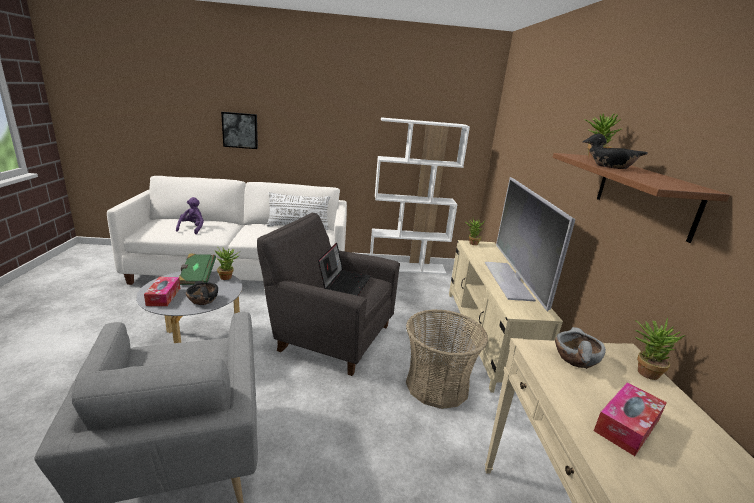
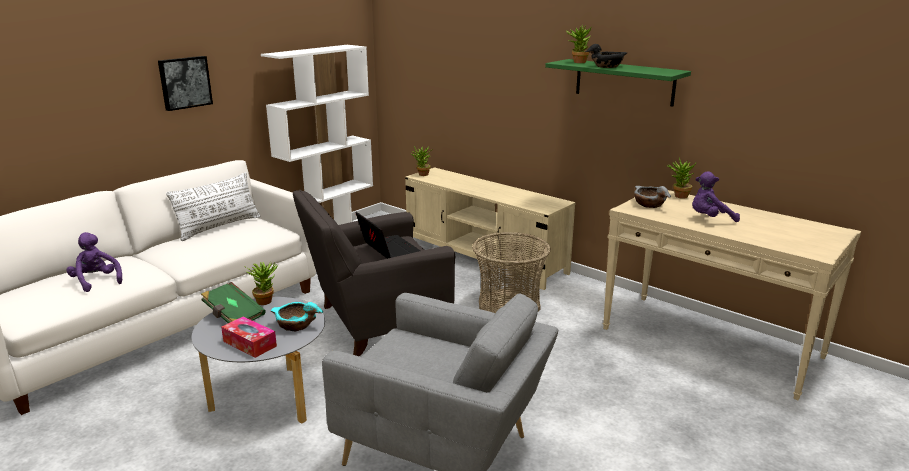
camera: 45 degrees left, 0 degrees up
black bowl [186,281,218,305] -> turquoise bowl [271,302,323,331]
picture [221,112,258,149] -> picture moved to [158,56,213,111]
television [485,177,575,311] -> none
brown shelf [552,153,730,243] -> green shelf [545,59,691,107]
tissue box [594,382,667,456] -> purple plush toy [692,171,740,222]

